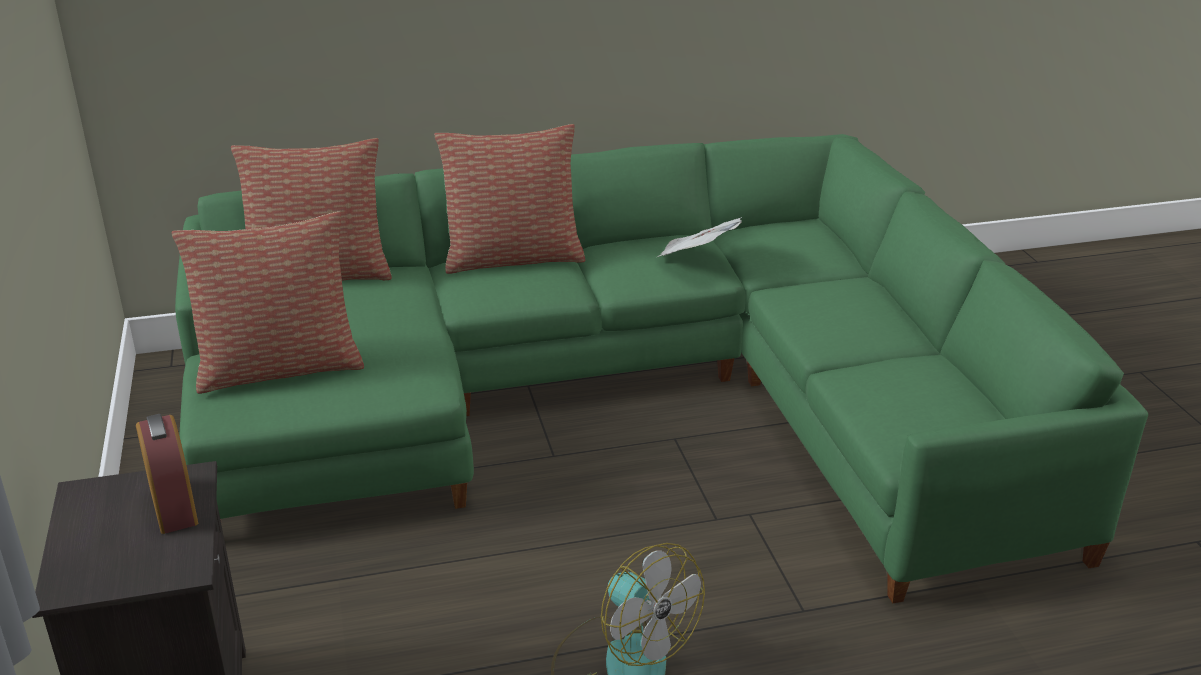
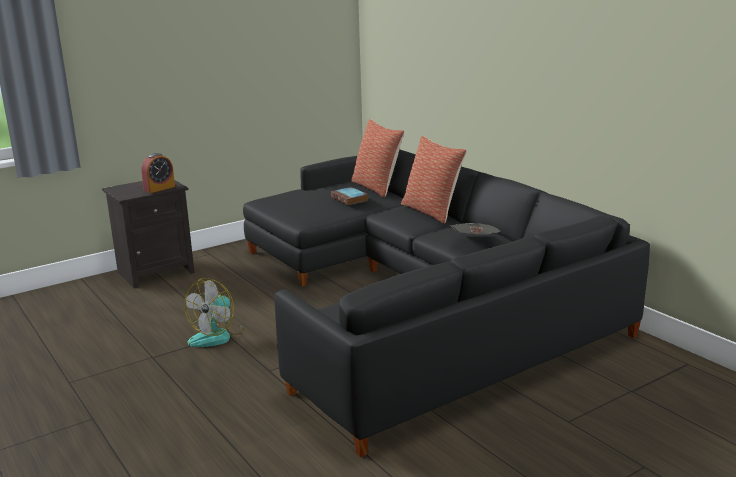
camera: 70 degrees right, 10 degrees down
pillow [171,212,364,394] -> none
green sofa [175,134,1148,603] -> black sofa [243,150,650,457]
none -> book [331,187,368,205]

